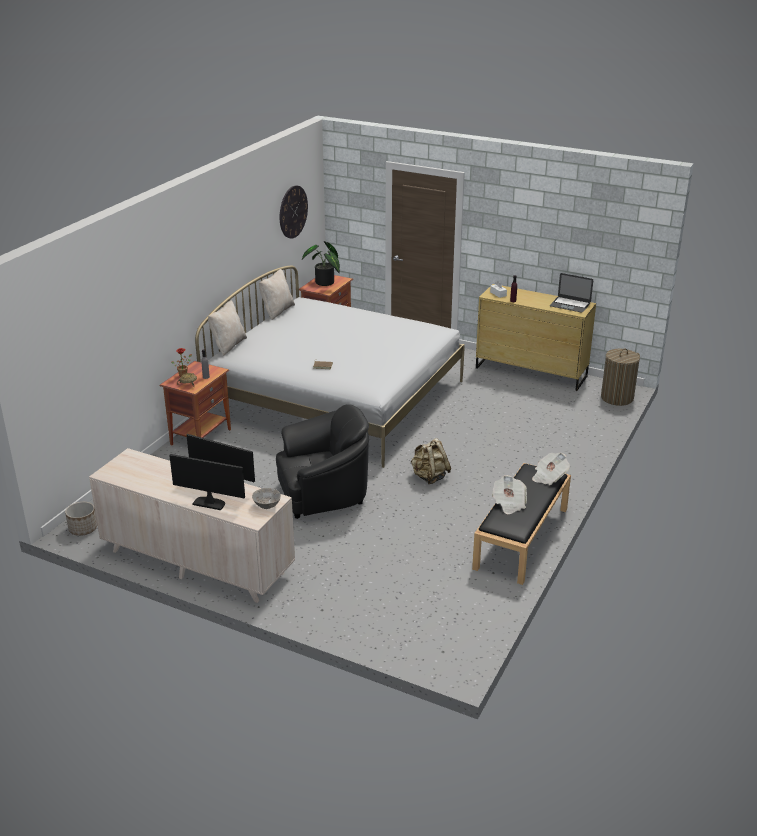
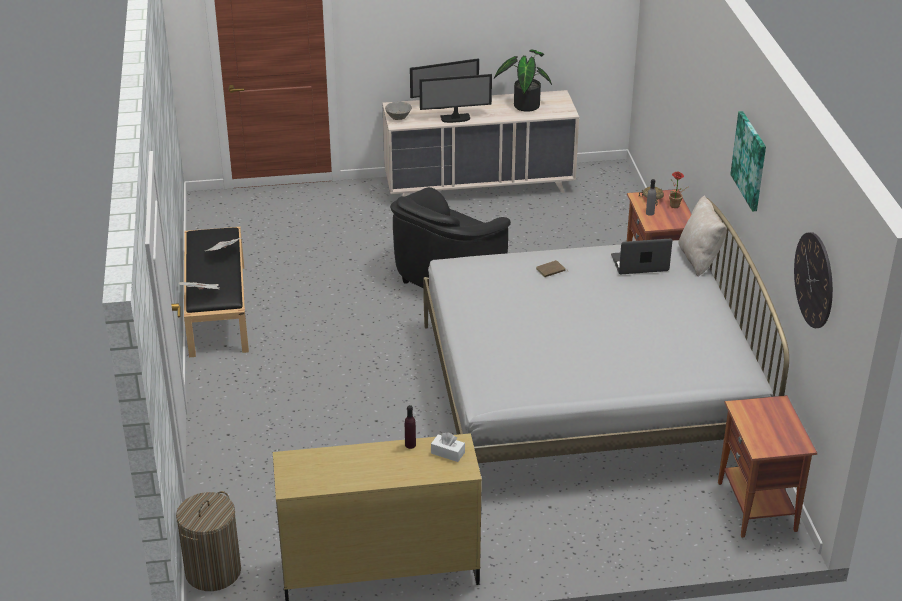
camera: 145 degrees right, 5 degrees up
planter [65,502,97,536] -> none
beige pillow [259,269,295,320] -> none
potted plant [302,241,340,286] -> potted plant moved to [494,49,552,112]
beige backpack [411,438,451,484] -> none
laptop [550,273,593,313] -> laptop moved to [611,239,673,274]
none -> picture [730,111,766,212]

